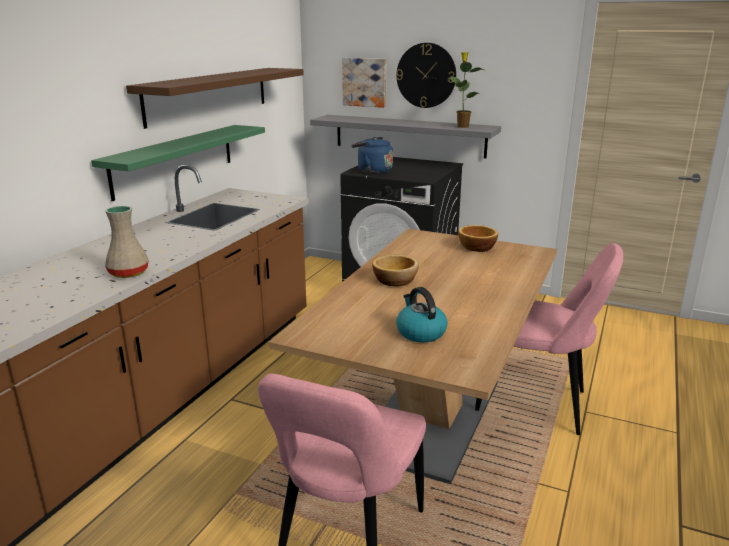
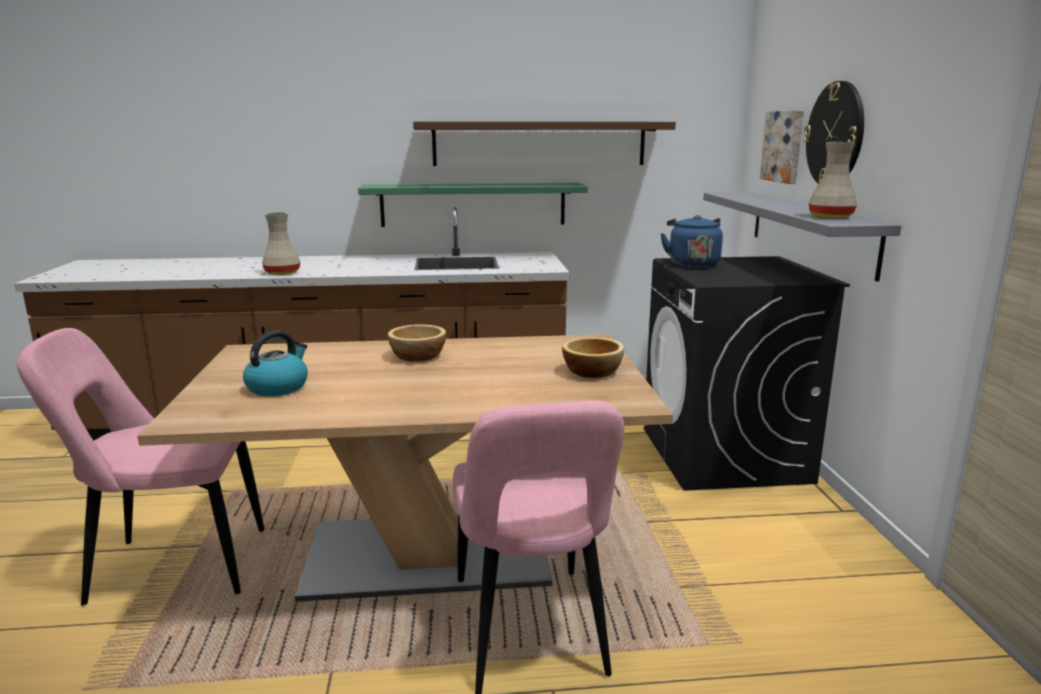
camera: 60 degrees right, 5 degrees down
potted plant [449,52,484,128] -> beige vase [809,142,857,219]

